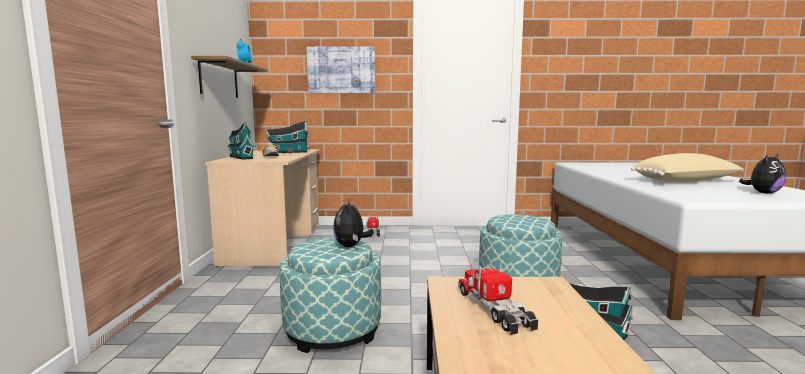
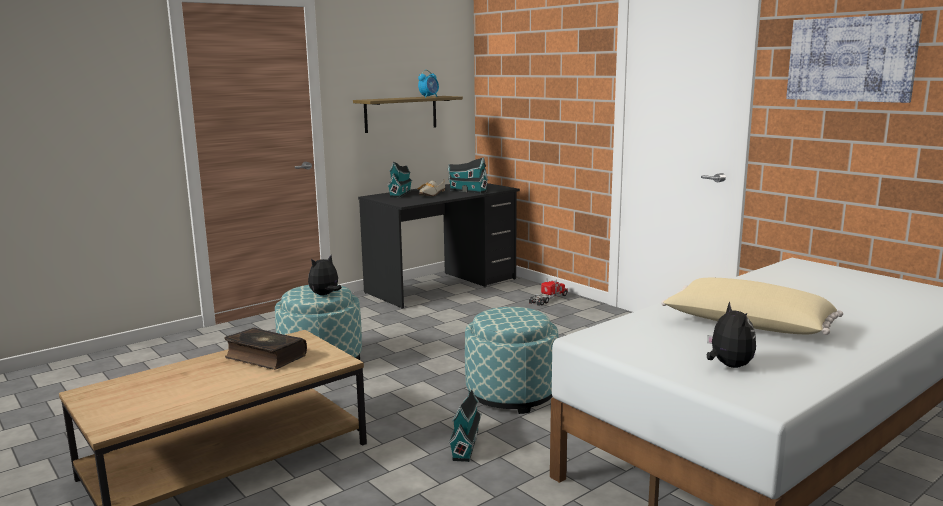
camera: 50 degrees right, 5 degrees up
beige desk [205,149,320,267] -> black desk [358,183,520,309]
picture [307,47,375,93] -> picture moved to [786,13,923,103]
toy truck [458,262,538,335] -> book [224,327,307,370]
plush toy [739,154,786,194] -> plush toy turned 120 degrees counterclockwise [707,302,756,368]

